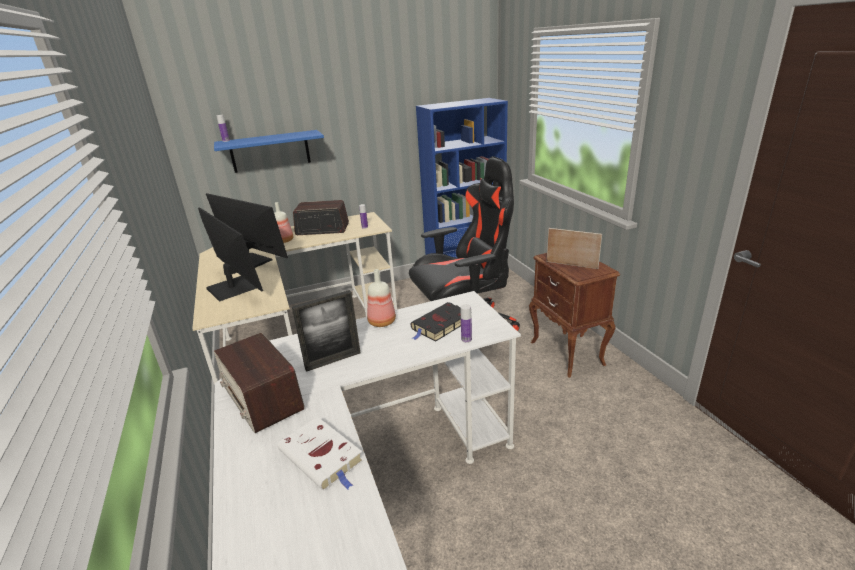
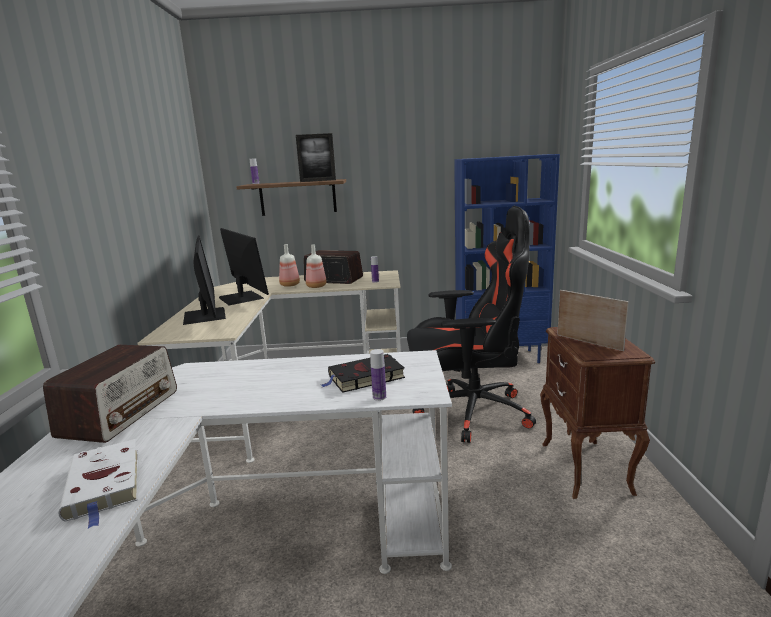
camera: 20 degrees right, 10 degrees down
blue shelf [214,130,324,173] -> brown shelf [236,179,346,216]
radio [214,333,304,433] -> radio turned 150 degrees counterclockwise [43,345,177,443]
picture frame [292,290,360,372] -> picture frame moved to [296,133,336,182]
bottle [367,269,396,327] -> bottle moved to [306,244,327,288]

